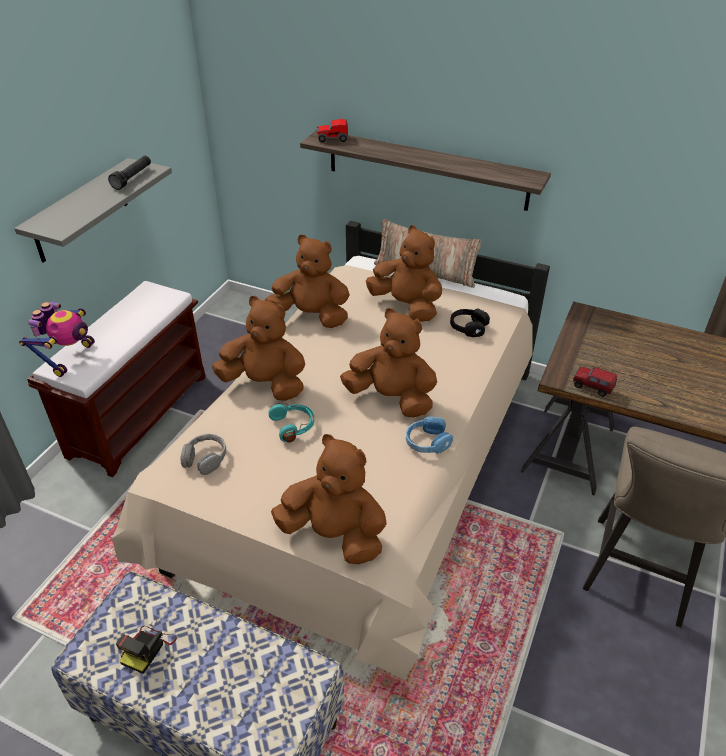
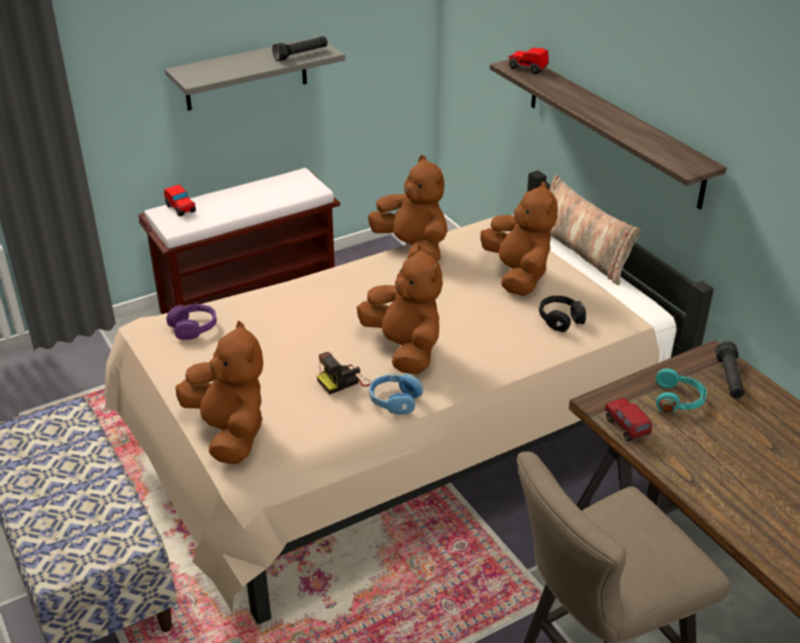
camera: 35 degrees right, 5 degrees down
toy robot [19,302,95,377] -> toy car [164,184,196,217]
camera [116,626,177,674] -> camera moved to [317,352,371,394]
grey headphones [180,434,226,475] -> purple headphones [166,304,217,340]
brown plush toy [212,296,305,401] -> none
turquoise headphones [269,403,314,443] -> turquoise headphones moved to [656,368,707,413]
none -> black flashlight [715,341,745,399]

